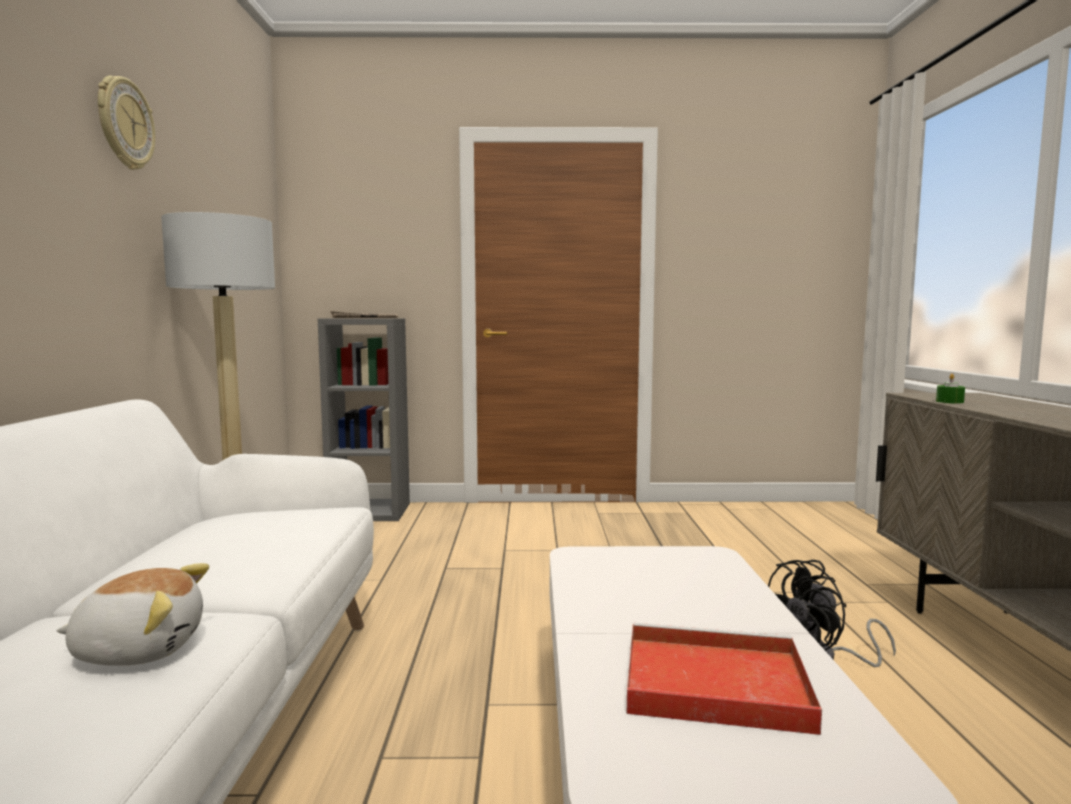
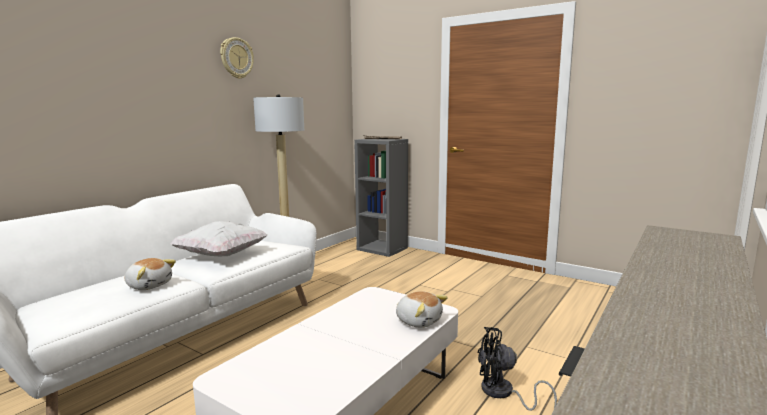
camera: 35 degrees right, 5 degrees up
red tray [627,623,822,735] -> none
green candle [936,374,965,404] -> none
none -> white pillow [170,221,268,256]
none -> plush toy [396,291,448,328]

